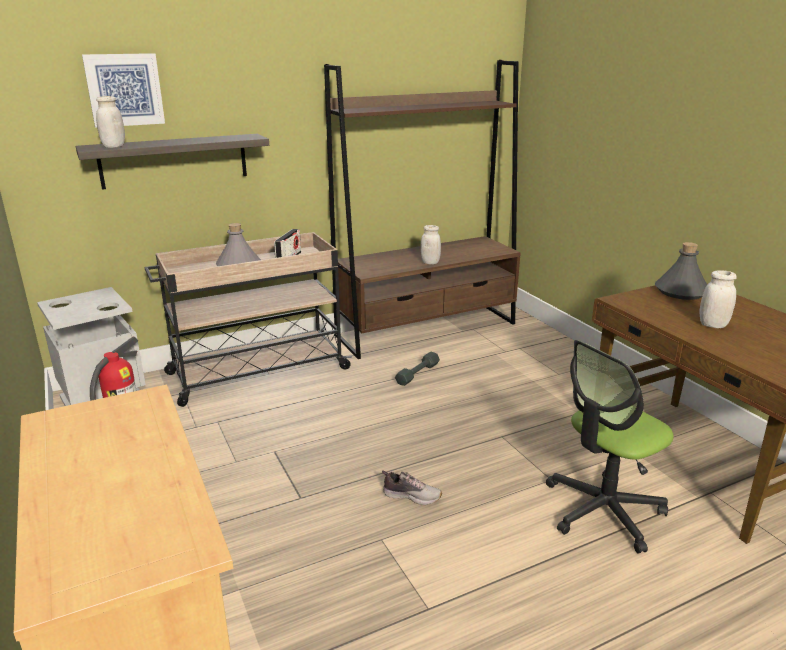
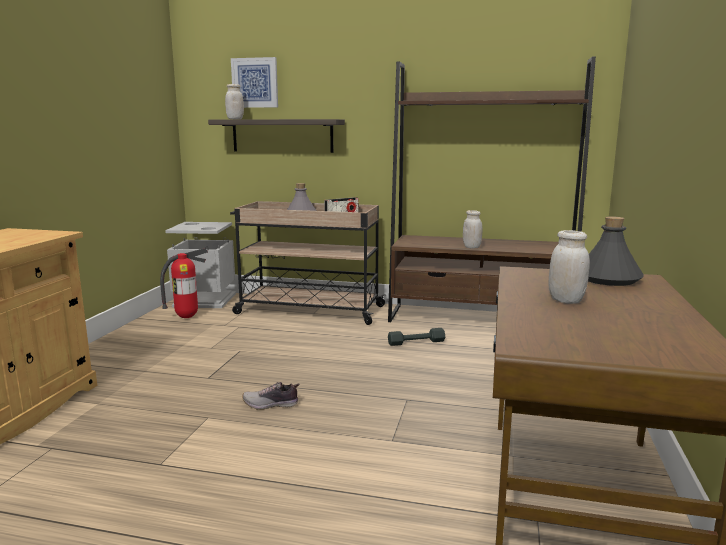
camera: 40 degrees right, 10 degrees down
shoe [382,470,442,505] -> shoe turned 120 degrees clockwise [242,382,299,410]
office chair [546,340,674,554] -> none

